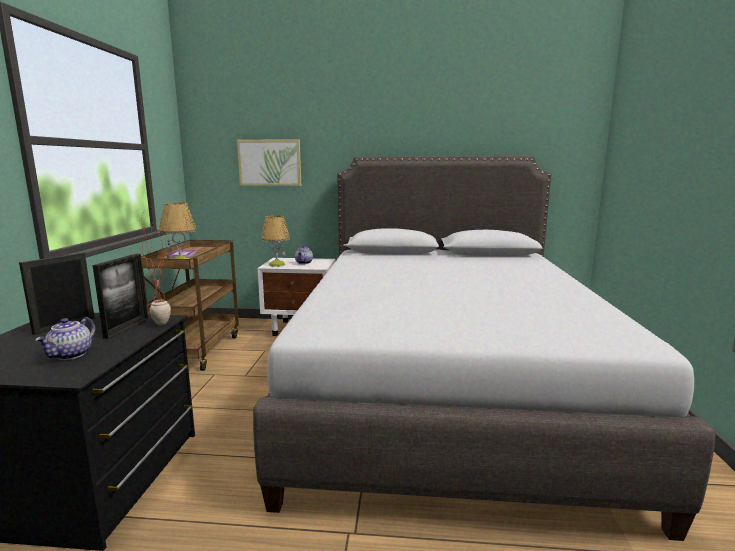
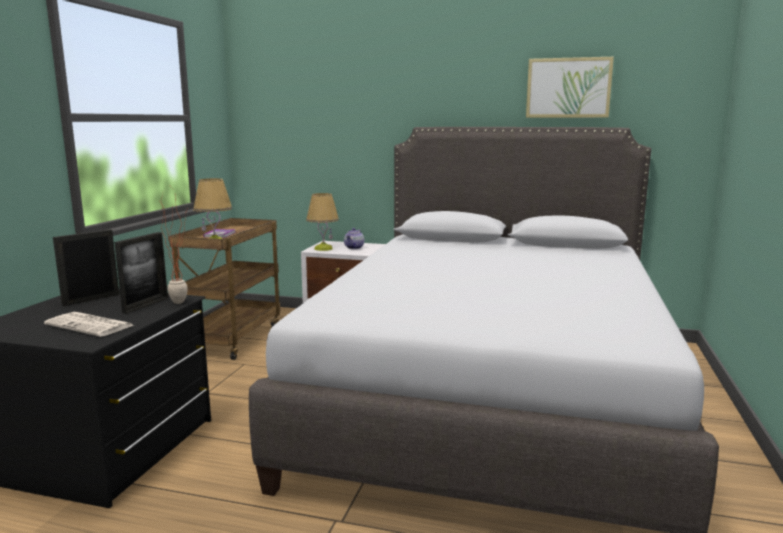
camera: 10 degrees right, 0 degrees up
teapot [35,317,95,360] -> newspaper [44,312,133,337]
picture [237,139,301,186] -> picture moved to [526,57,614,118]

